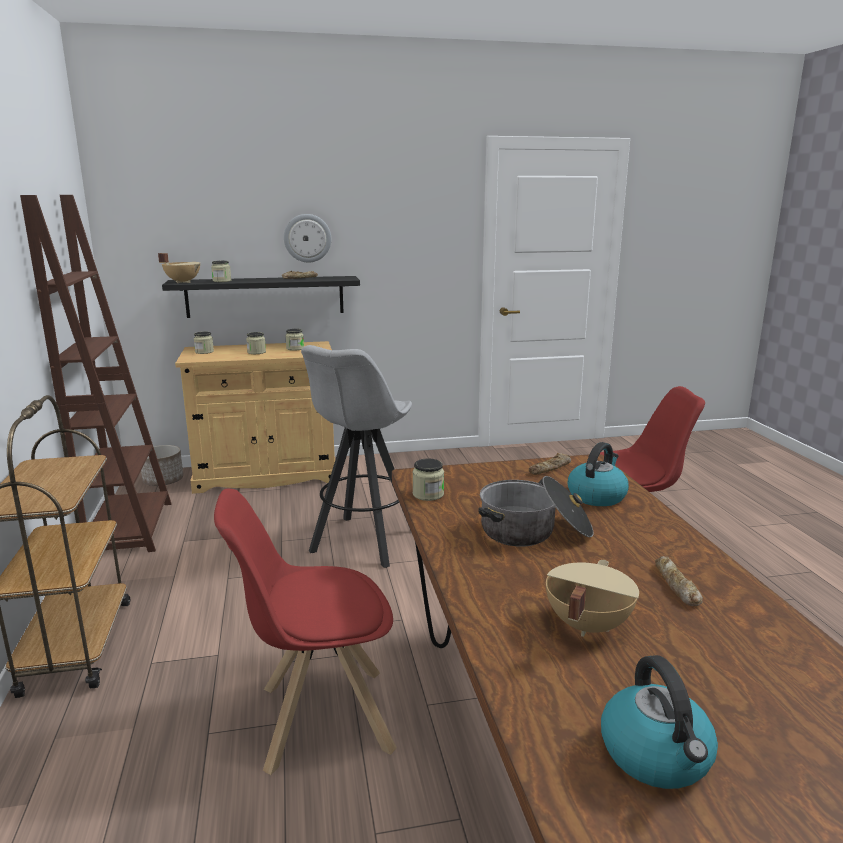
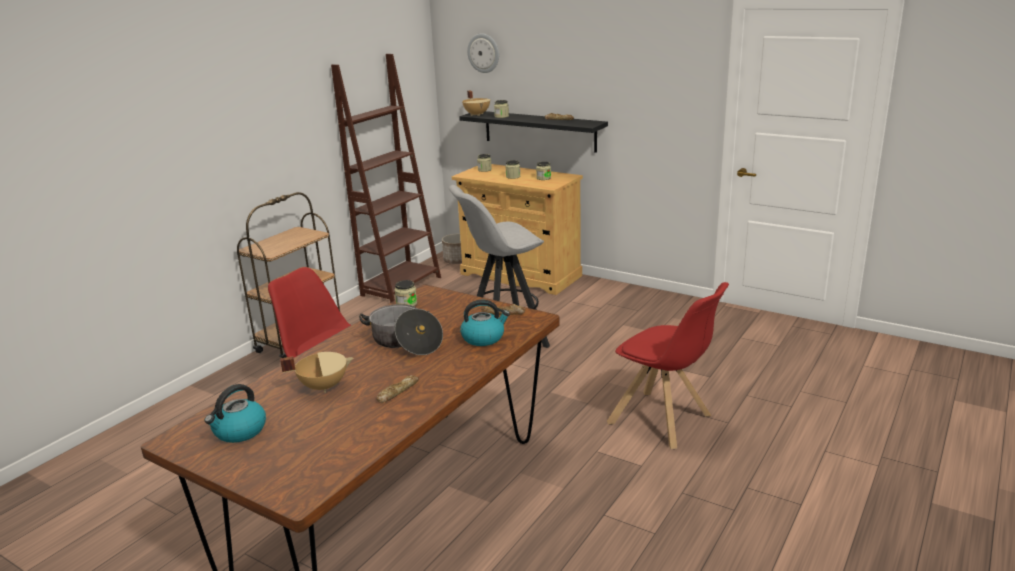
camera: 45 degrees right, 5 degrees up
wall clock [284,214,331,263] -> wall clock moved to [467,33,499,73]

